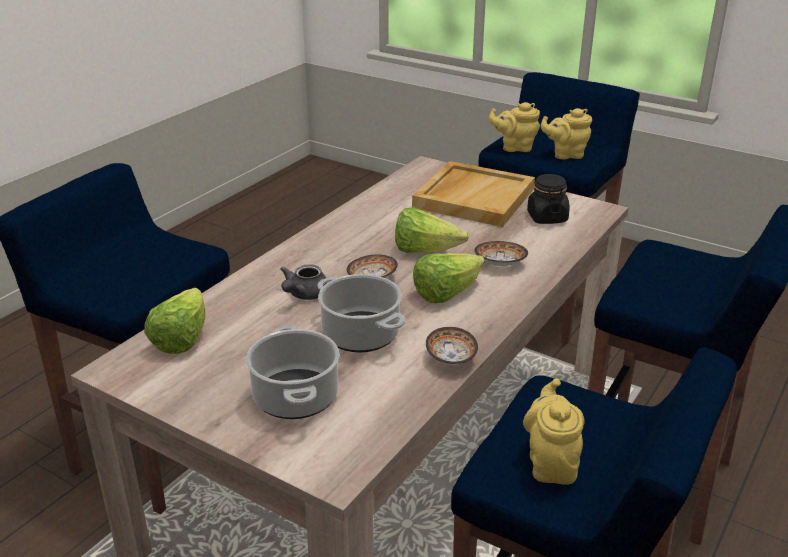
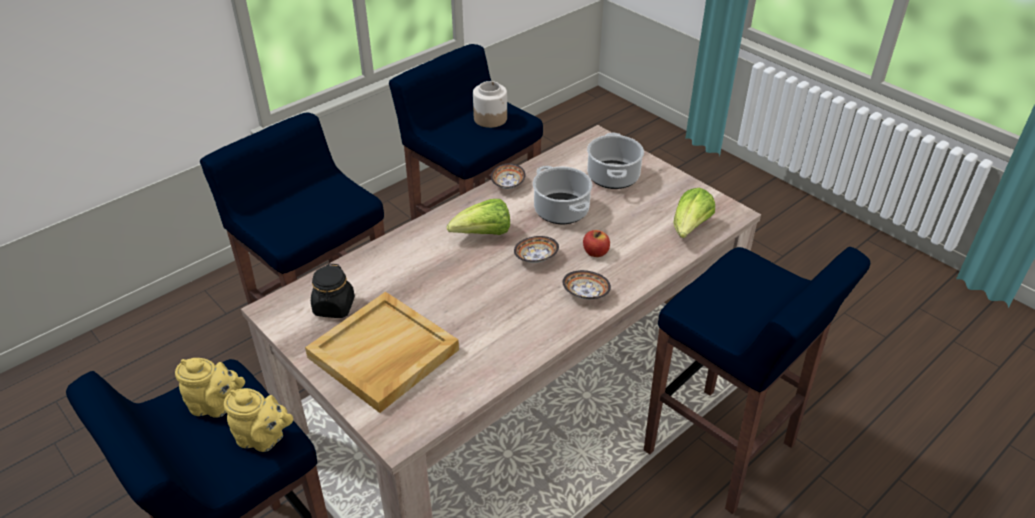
camera: 165 degrees left, 10 degrees up
grey teapot [280,264,328,300] -> apple [583,230,610,257]
lettuce [395,207,470,253] -> none
bowl [475,241,528,266] -> bowl moved to [562,270,611,299]
yellow teapot [523,378,585,485] -> jar [473,81,507,128]

